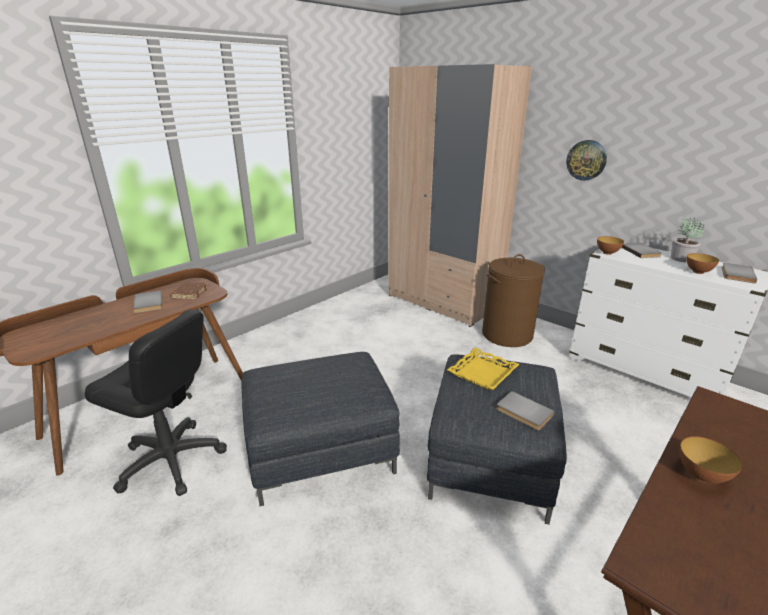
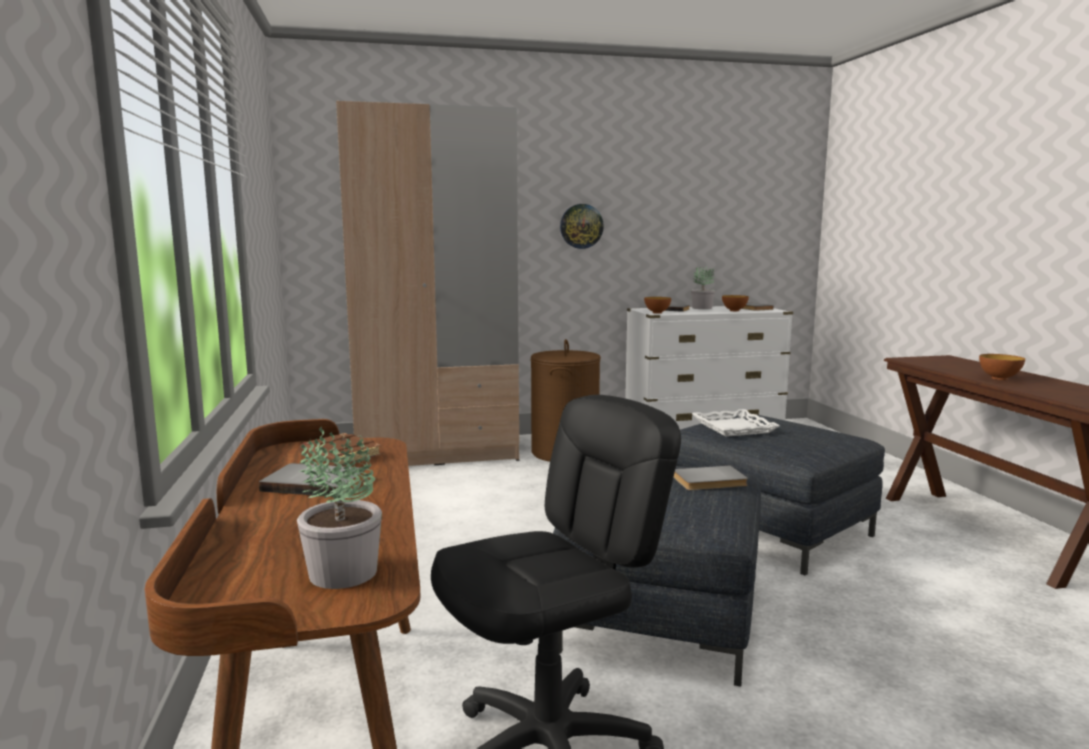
camera: 55 degrees left, 15 degrees down
yellow tray [447,347,519,390] -> white tray [692,409,780,437]
grey book [496,391,555,430] -> grey book moved to [673,466,748,490]
none -> potted plant [297,427,382,589]

